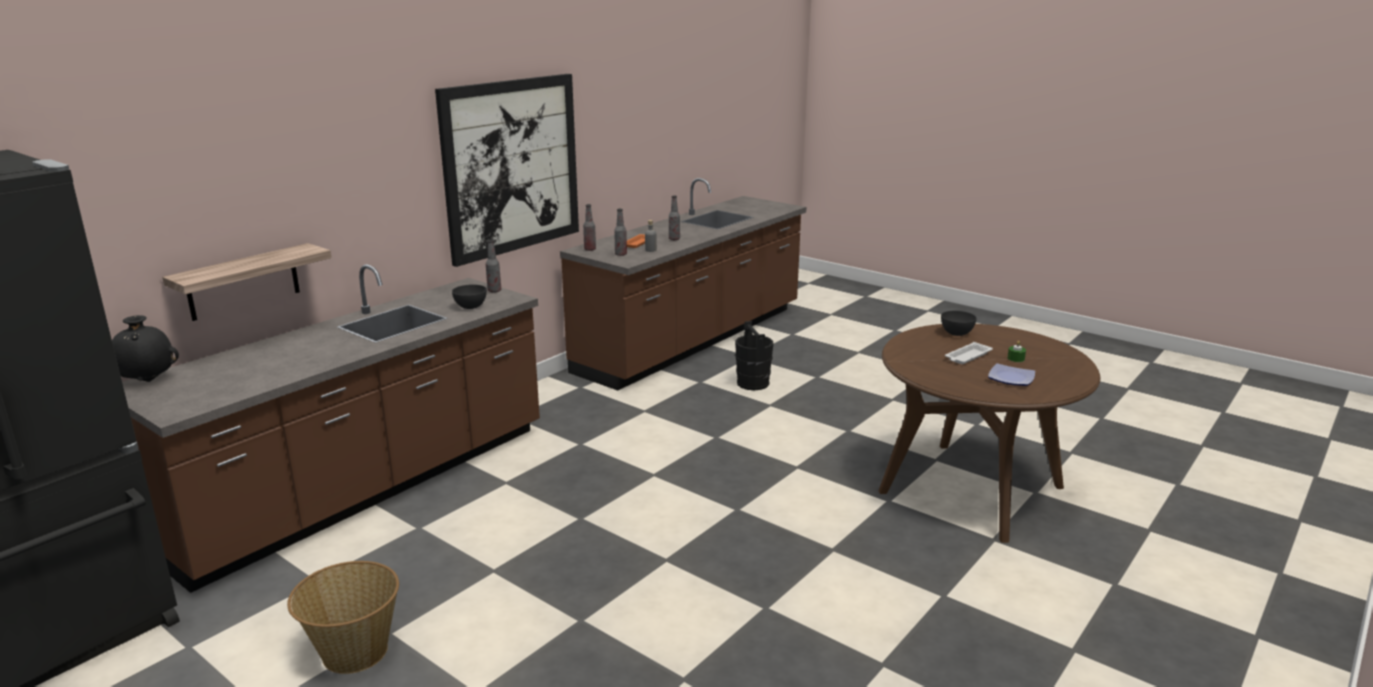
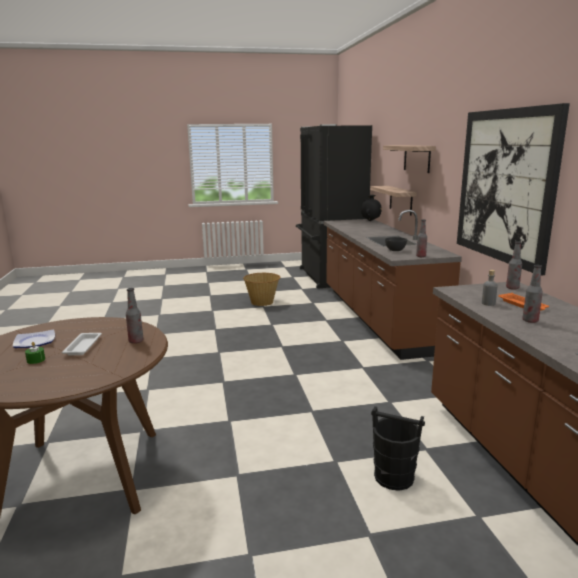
camera: 130 degrees right, 5 degrees down
bottle [614,209,627,256] -> bottle moved to [126,288,144,344]
grey bowl [941,311,977,336] -> none
none -> shelf [383,145,436,173]

